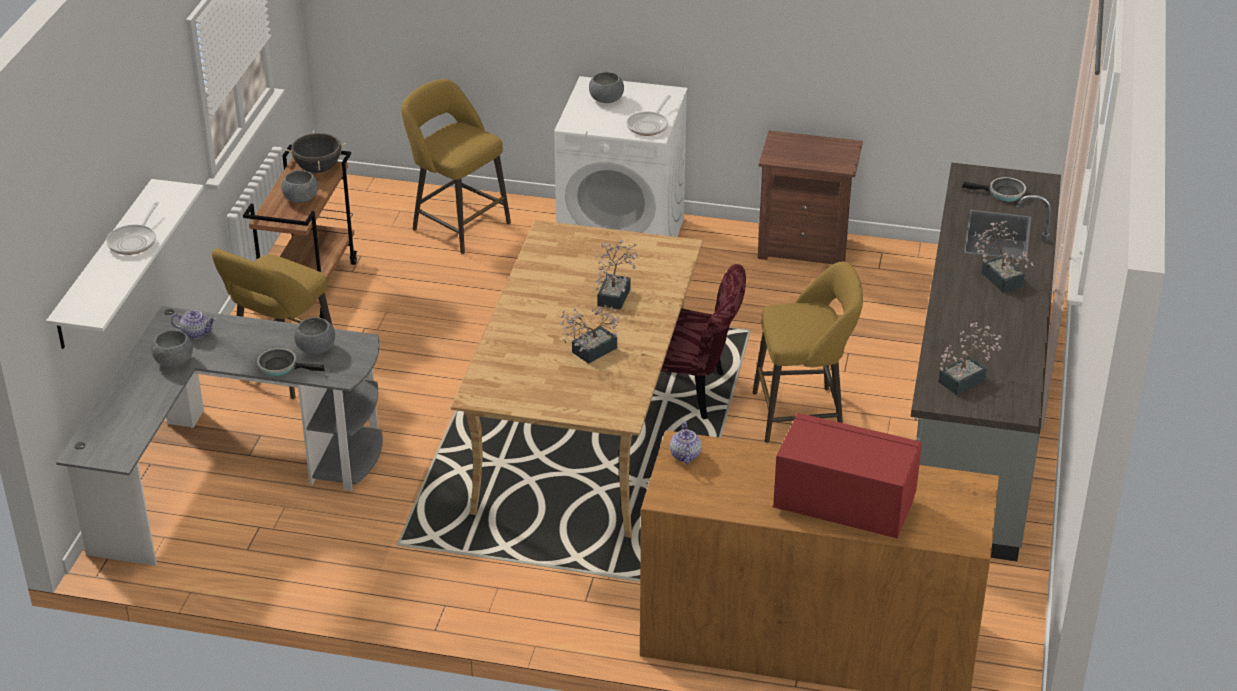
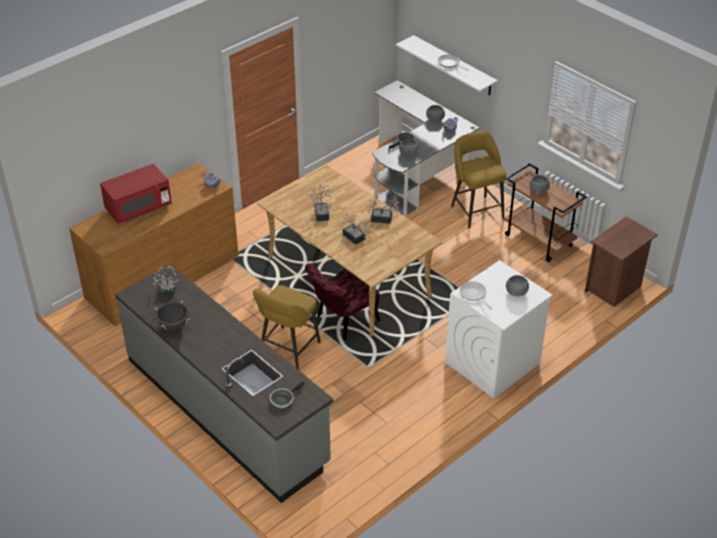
camera: 125 degrees right, 5 degrees up
black cooking pot [285,131,347,173] -> black cooking pot moved to [154,300,190,330]
yellow stool [401,79,511,254] -> none
brown nightstand [758,131,863,264] -> brown nightstand moved to [585,216,658,307]
potted plant [974,221,1034,292] -> potted plant moved to [366,195,400,224]

